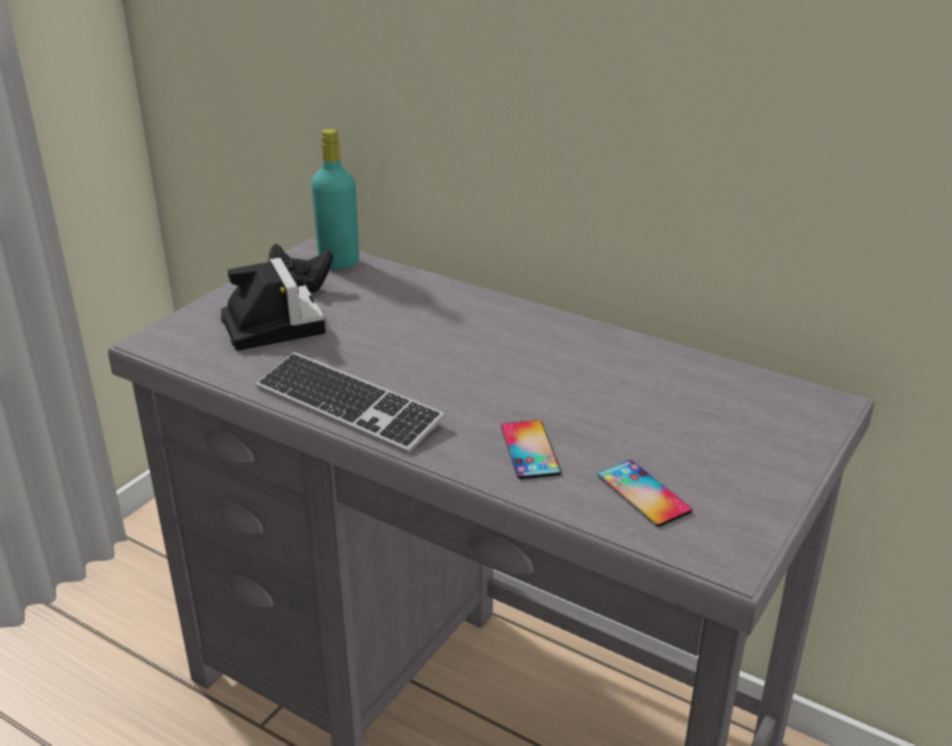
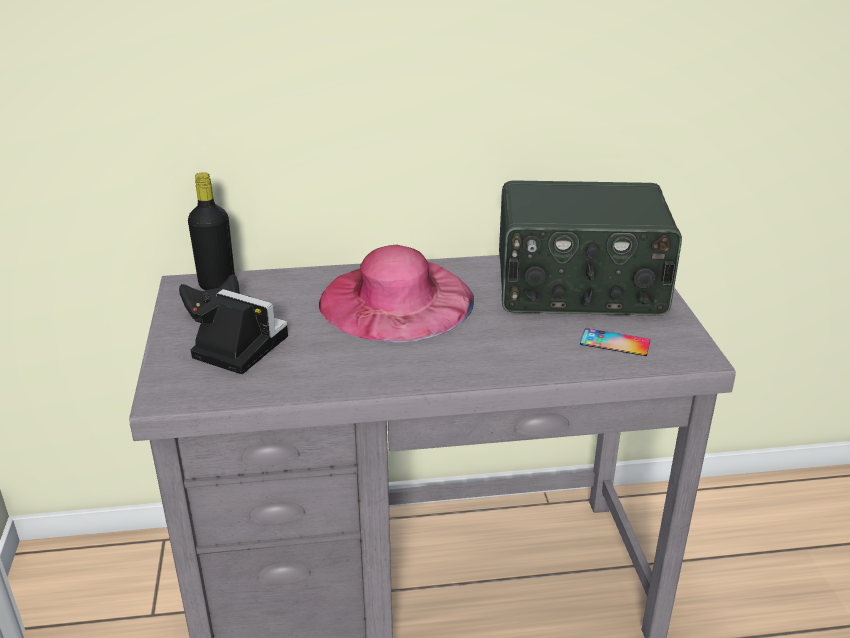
camera: 40 degrees left, 0 degrees up
keyboard [256,352,445,453] -> none
turquoise bottle [311,129,359,269] -> black bottle [188,172,235,290]
phone [501,420,562,479] -> none
none -> pink hat [319,245,474,342]
none -> radio [499,180,682,316]

